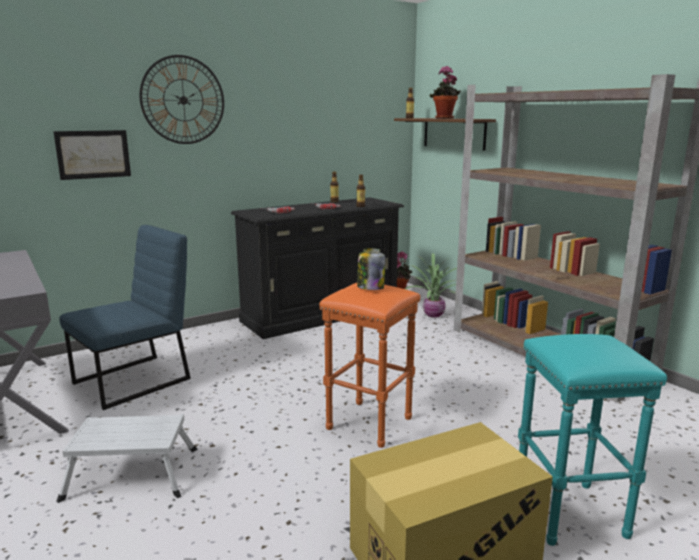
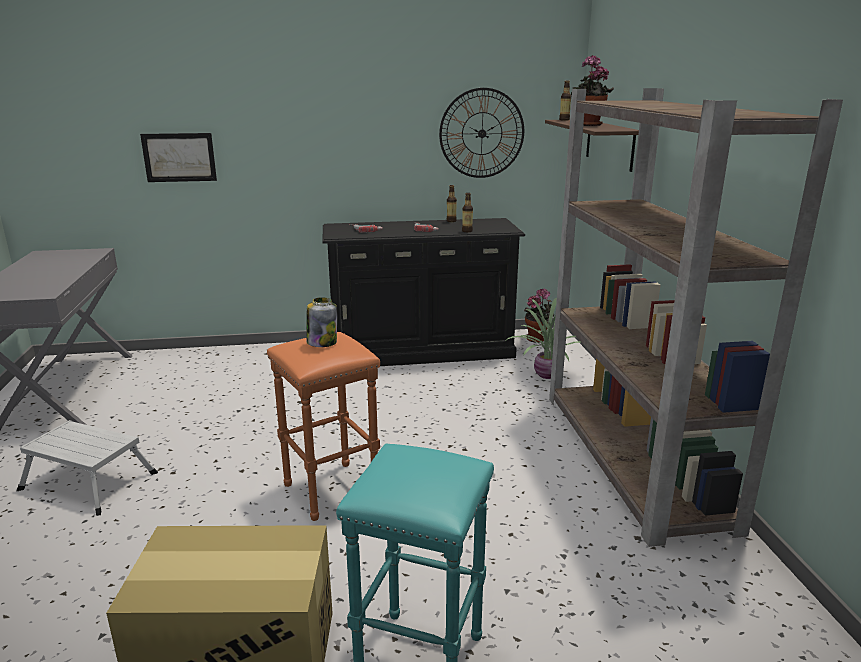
camera: 25 degrees right, 5 degrees up
blue chair [59,225,191,410] -> none
wall clock [139,55,224,144] -> wall clock moved to [439,88,524,178]

